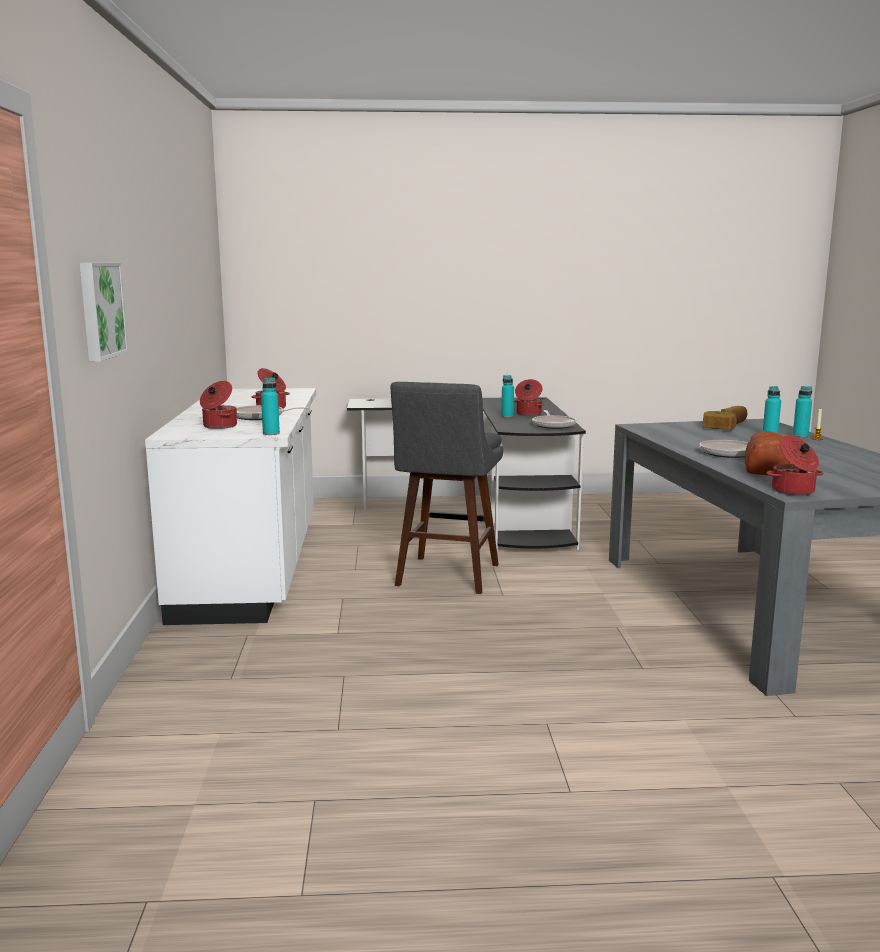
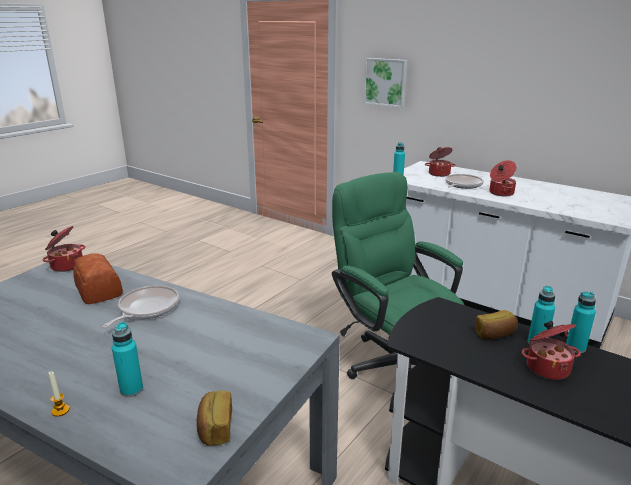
camera: 130 degrees right, 10 degrees up
grey stool [391,382,503,594] -> green office chair [332,172,464,379]
frying pan [532,410,576,429] -> none
bread [703,411,737,430] -> bread moved to [475,310,518,339]
turquoise bottle [793,386,812,437] -> turquoise bottle moved to [566,292,596,353]

